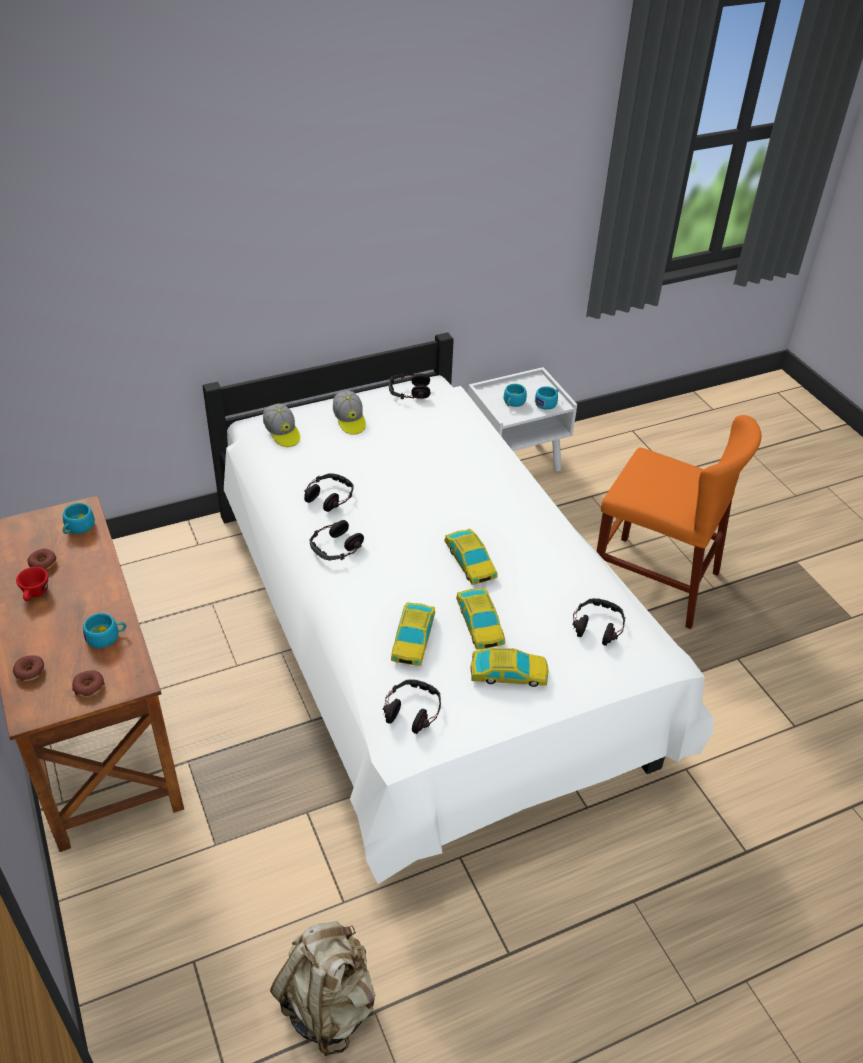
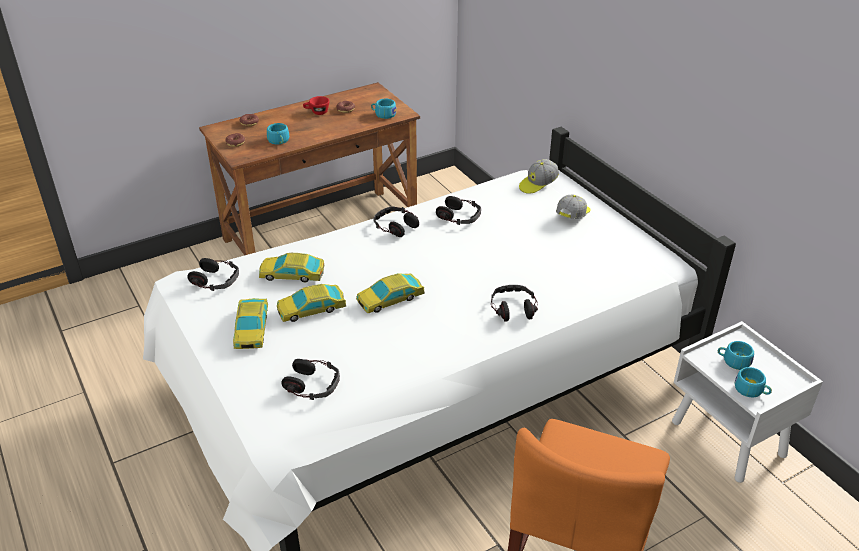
camera: 85 degrees right, 5 degrees down
beige backpack [270,921,375,1056] -> none
cap [333,391,366,435] -> cap turned 150 degrees clockwise [556,194,591,219]
headphones [389,373,431,399] -> headphones moved to [491,285,538,322]

